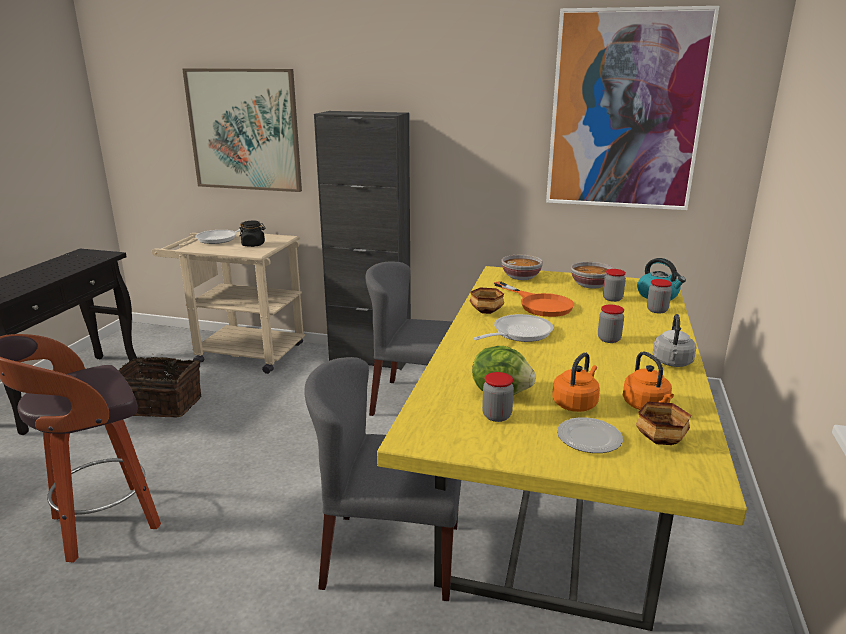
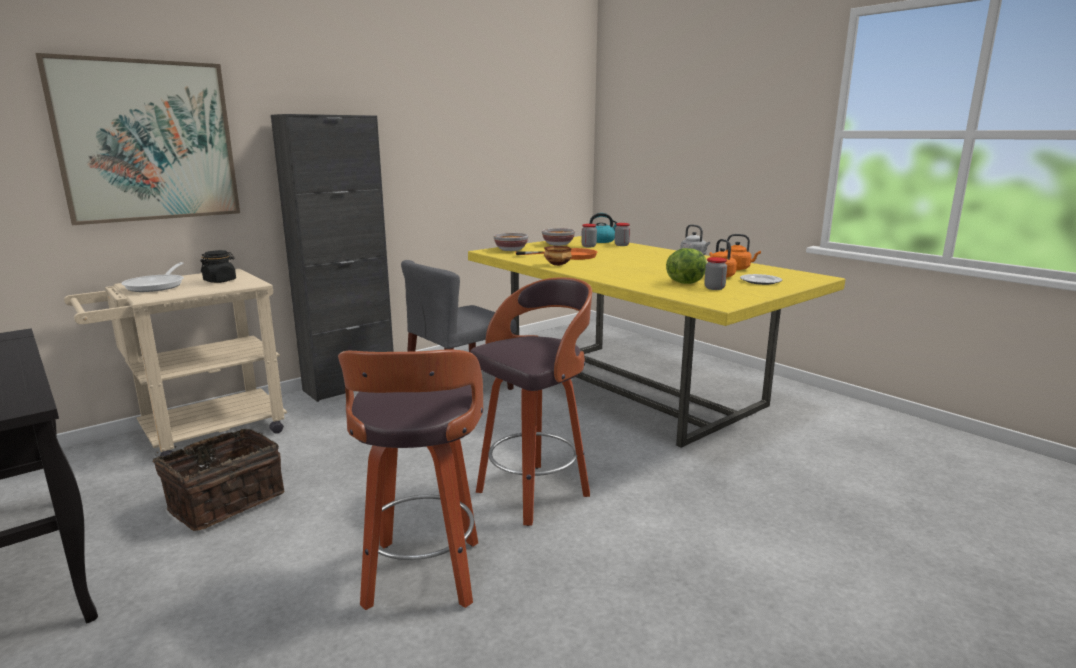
camera: 55 degrees left, 5 degrees down
grey chair [304,357,461,601] -> none
frying pan [473,314,553,342] -> none
picture [546,6,719,210] -> none
jar [598,305,624,343] -> none
bowl [636,402,691,445] -> none
none -> stool [470,278,592,526]

